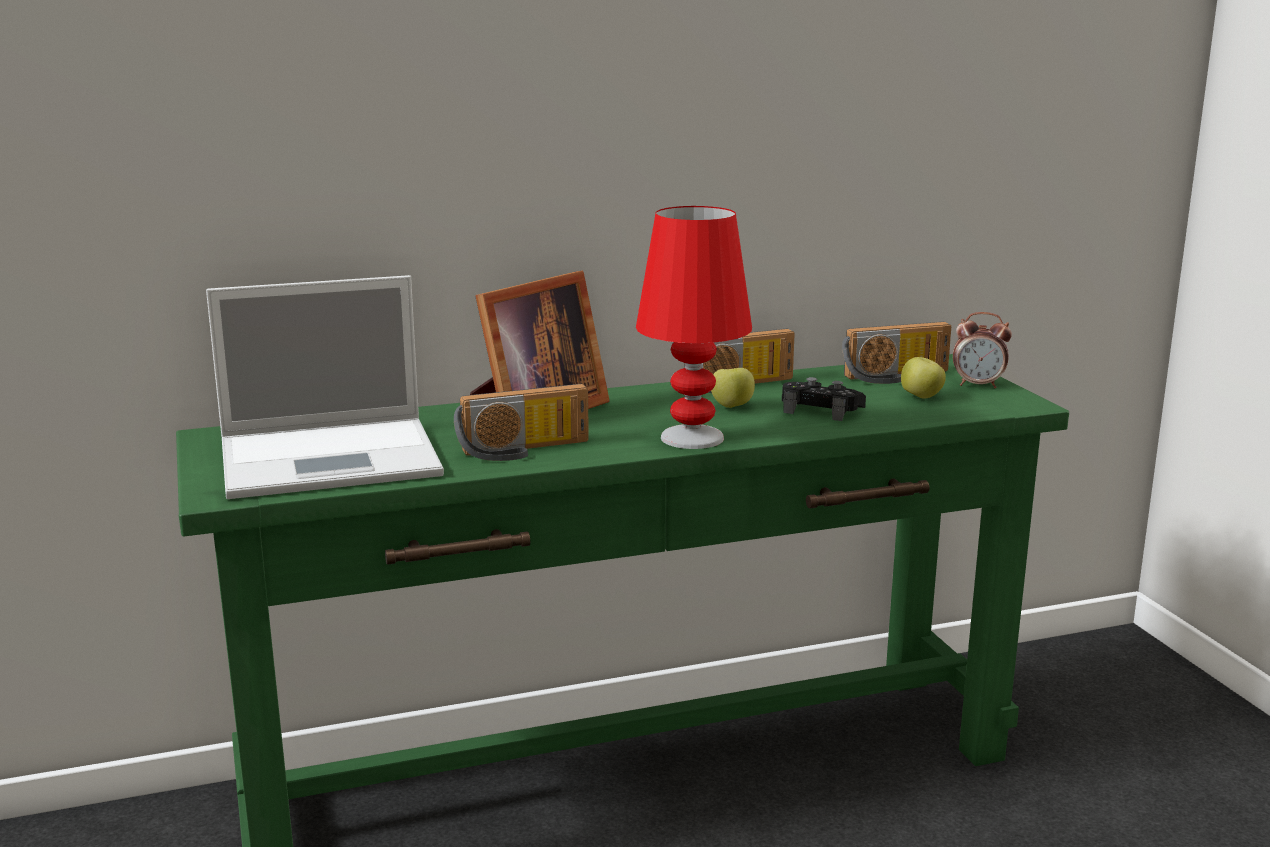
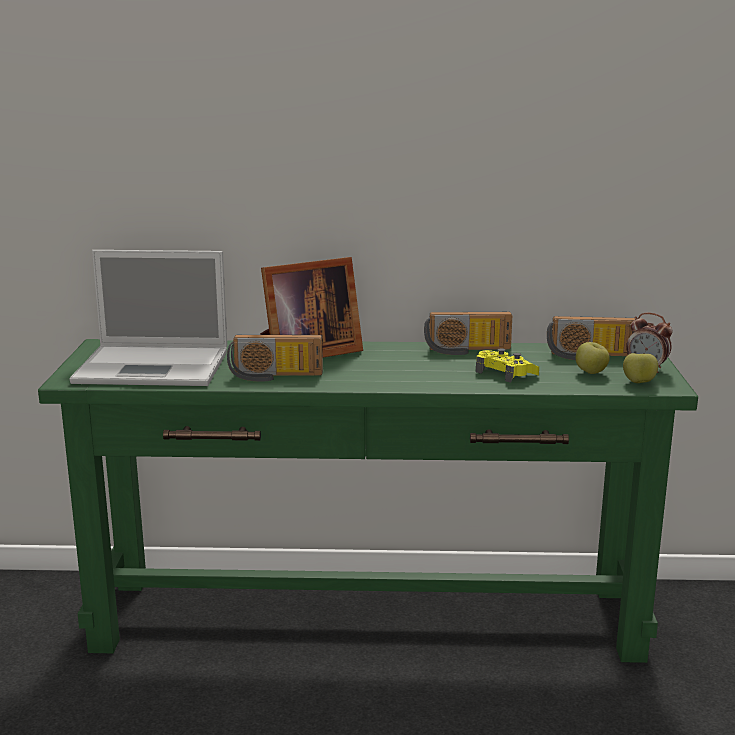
camera: 20 degrees right, 0 degrees up
red table lamp [636,206,752,449] -> none
apple [711,368,755,408] -> apple moved to [623,353,658,383]
black game controller [782,377,866,421] -> yellow game controller [476,348,539,383]

